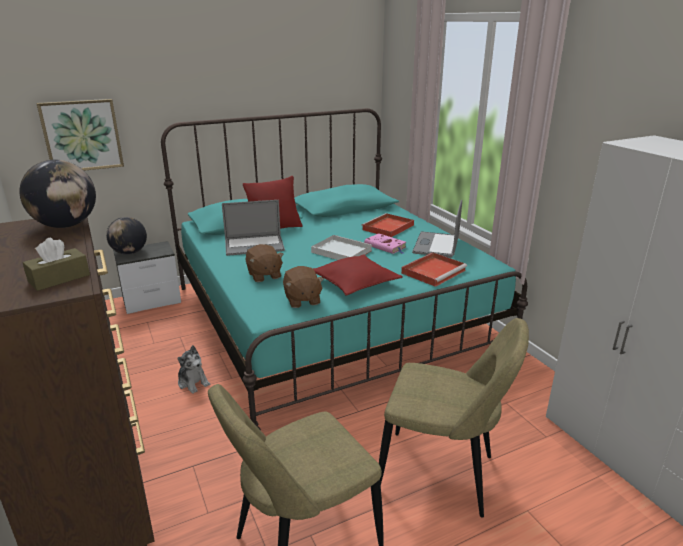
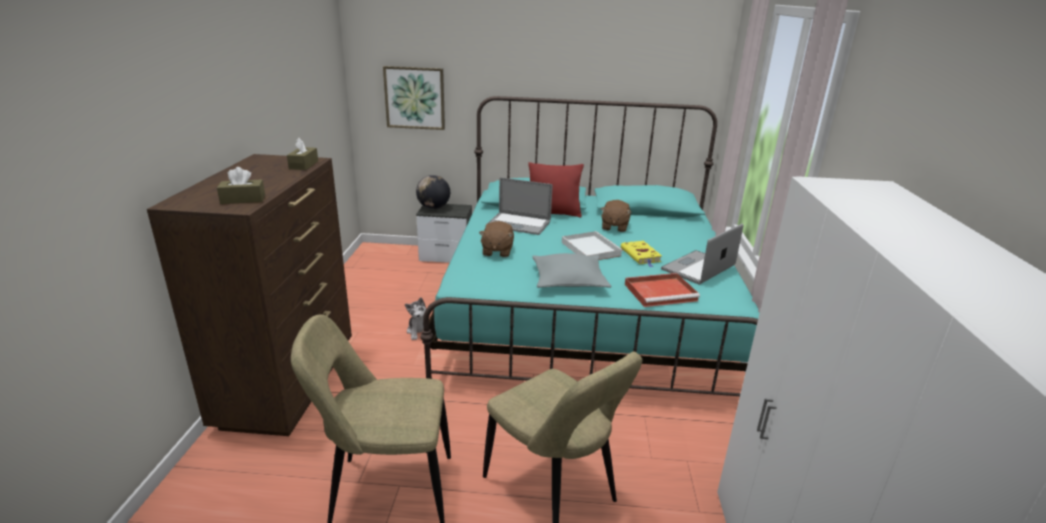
camera: 30 degrees right, 0 degrees up
globe [19,160,96,228] -> brown tissue box [287,138,318,170]
brown plush toy [283,266,324,308] -> brown plush toy moved to [601,200,631,232]
red pillow [313,254,403,296] -> grey pillow [532,253,611,288]
red tray [361,213,414,237] -> none
pink book [364,233,406,254] -> yellow book [621,241,662,267]

